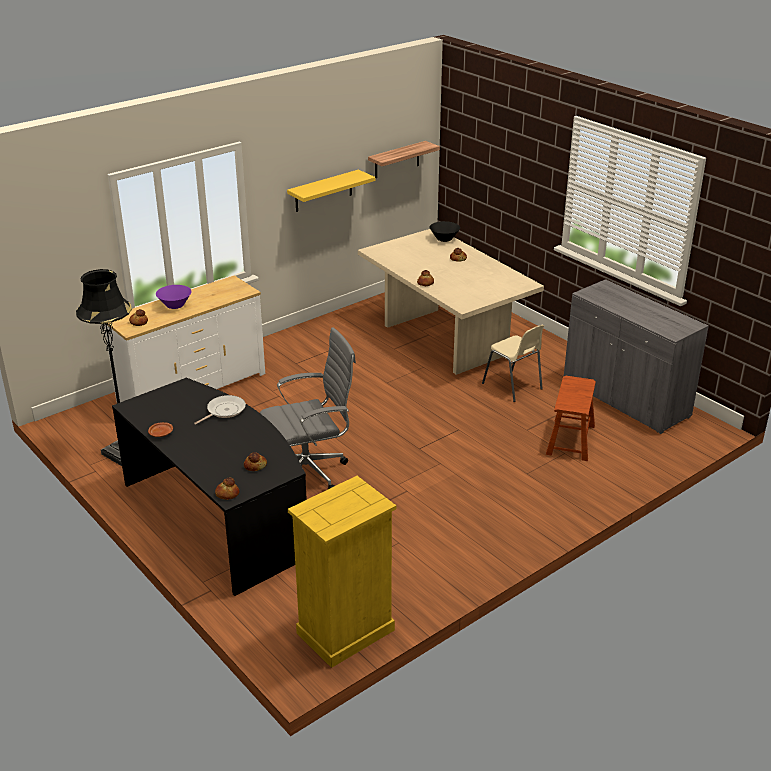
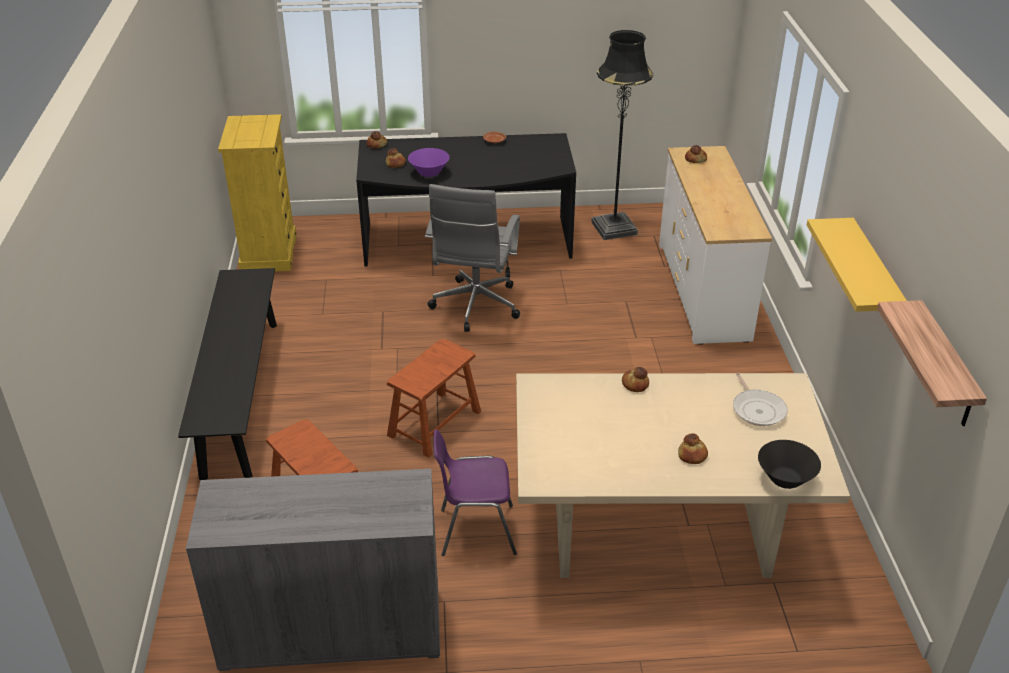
camera: 125 degrees right, 5 degrees up
purple bowl [156,285,192,309] -> purple bowl moved to [408,148,449,177]
frying pan [194,395,246,425] -> frying pan moved to [733,373,788,426]
beige chair [482,324,544,402] -> purple chair [433,429,517,556]
none -> black bench [178,268,277,480]
none -> brown stool [387,339,481,458]

